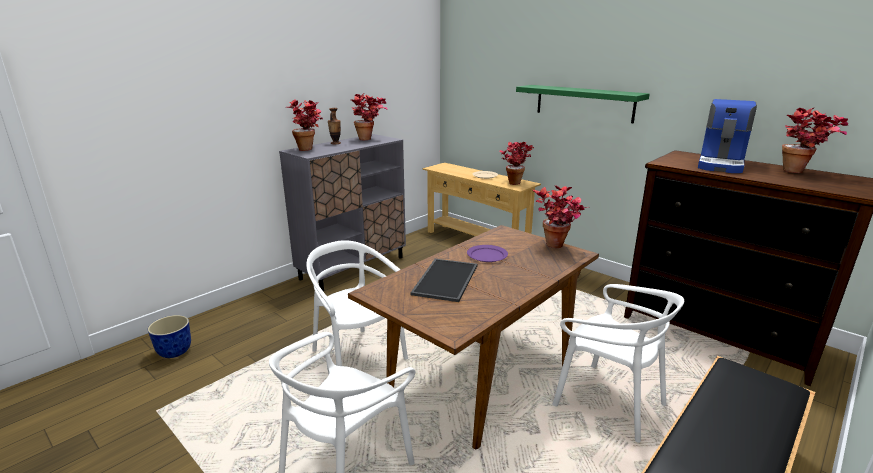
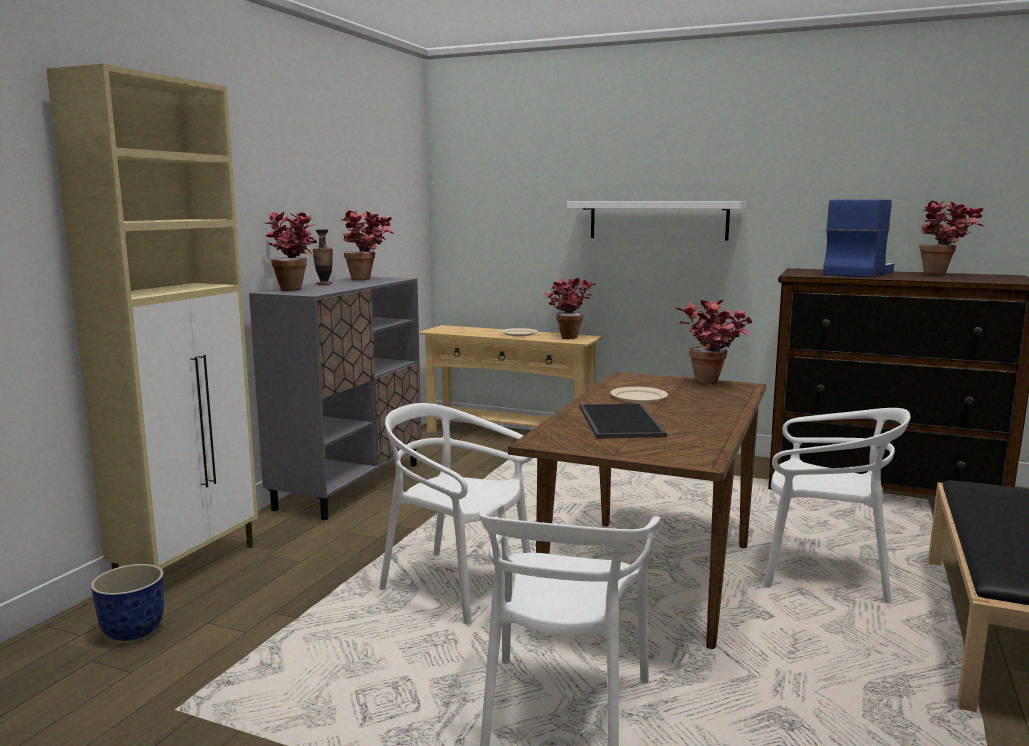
camera: 20 degrees left, 10 degrees down
purple plate [467,245,508,262] -> beige plate [610,387,668,403]
green shelf [516,85,650,123] -> white shelf [567,201,745,241]
coffee machine [698,99,757,173] -> coffee machine turned 150 degrees counterclockwise [823,199,894,278]
none -> beige cabinet [46,64,258,569]

